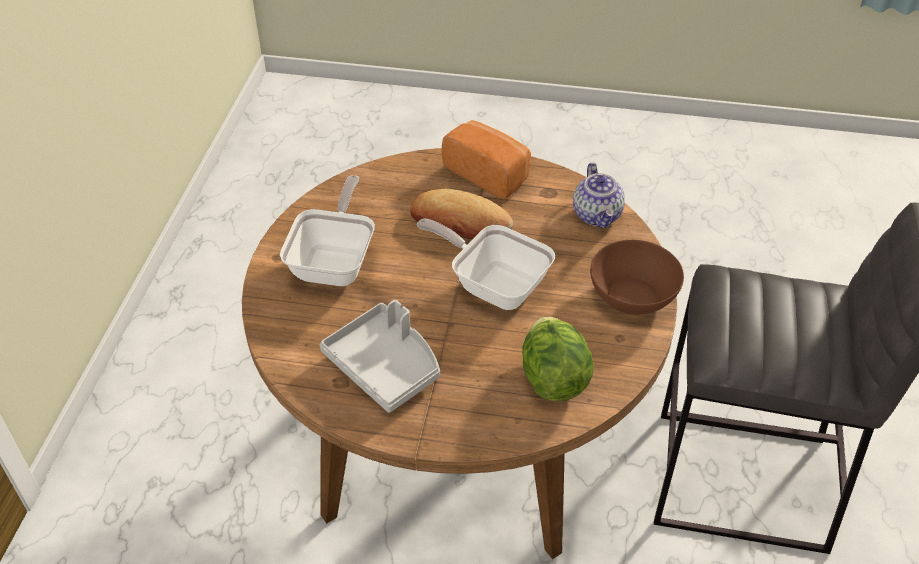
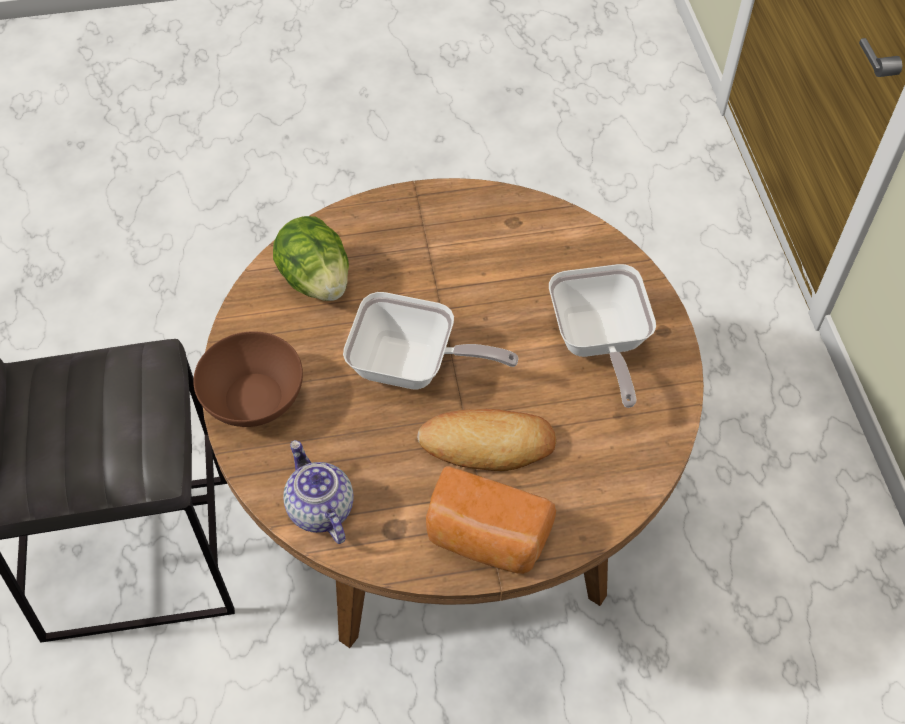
camera: 160 degrees right, 10 degrees up
grey tray [320,300,440,413] -> none

